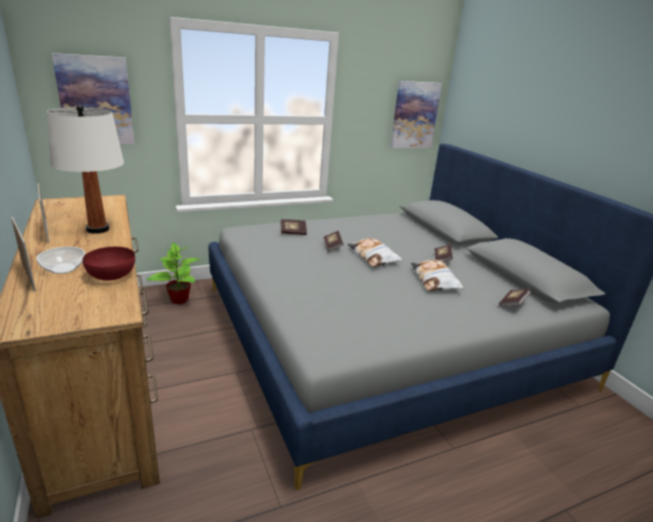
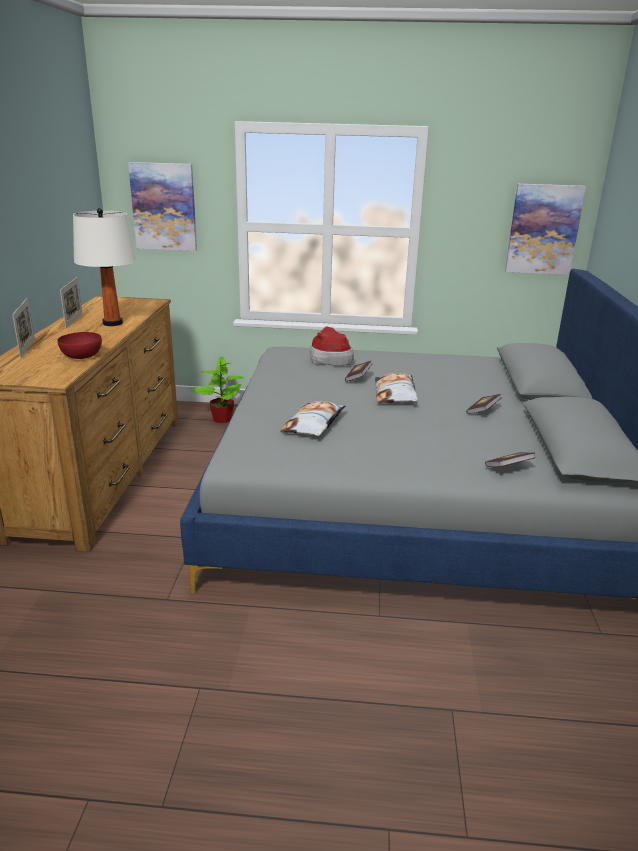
camera: 30 degrees right, 0 degrees up
bowl [36,247,85,274] -> none
book [280,219,307,235] -> hat [310,327,354,366]
pillow [411,260,464,291] -> pillow moved to [280,401,345,436]

